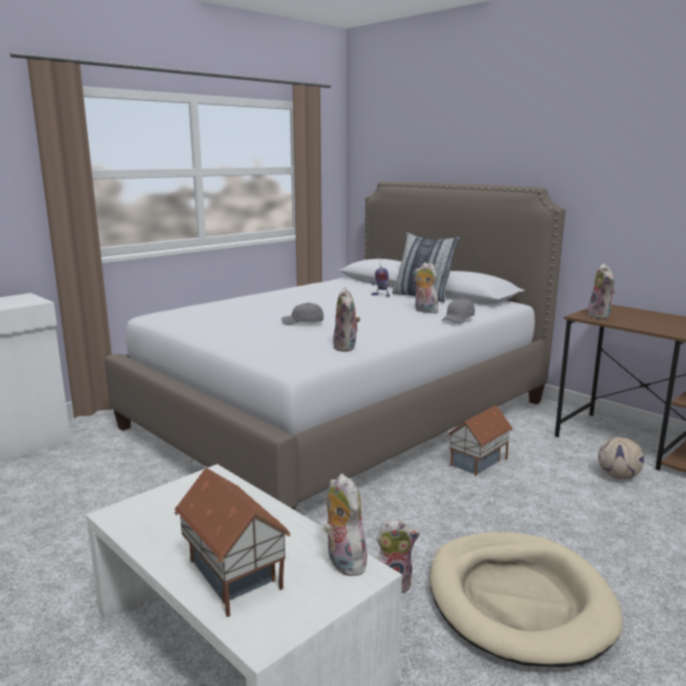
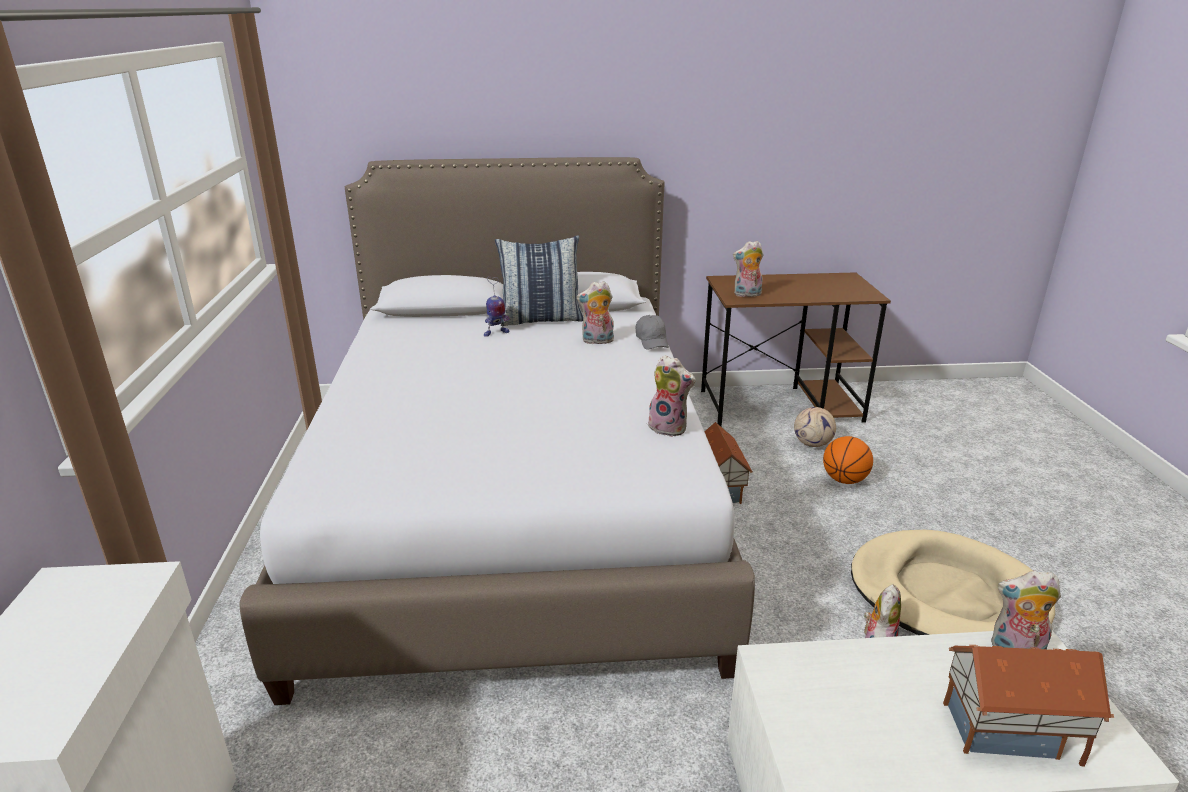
camera: 50 degrees left, 10 degrees up
grey cap [281,302,324,325] -> none
plush toy [588,264,615,319] -> plush toy turned 135 degrees clockwise [733,241,763,297]
none -> basketball [823,436,873,484]

